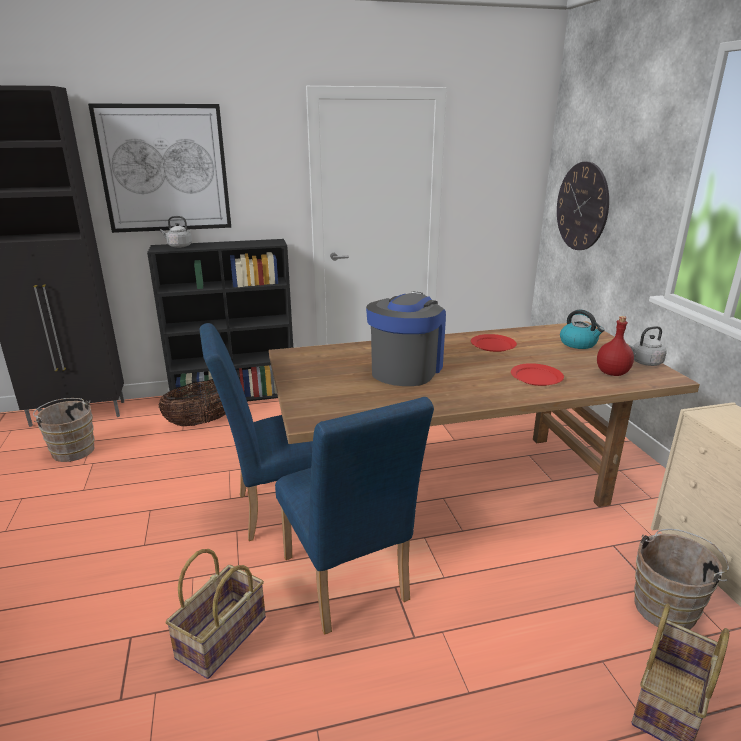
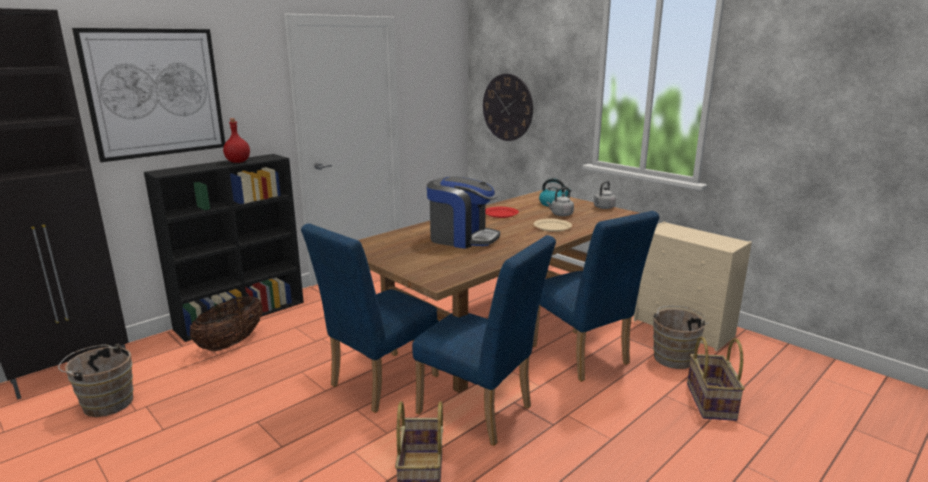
camera: 30 degrees left, 5 degrees down
grey kettle [160,216,192,248] -> grey kettle moved to [546,187,574,216]
coffee machine [366,291,446,386] -> coffee machine turned 120 degrees clockwise [427,176,500,249]
red plate [511,363,564,386] -> beige plate [534,219,572,232]
red bottle [597,316,634,376] -> red bottle moved to [223,118,250,163]
none -> blue chair [533,211,659,382]

